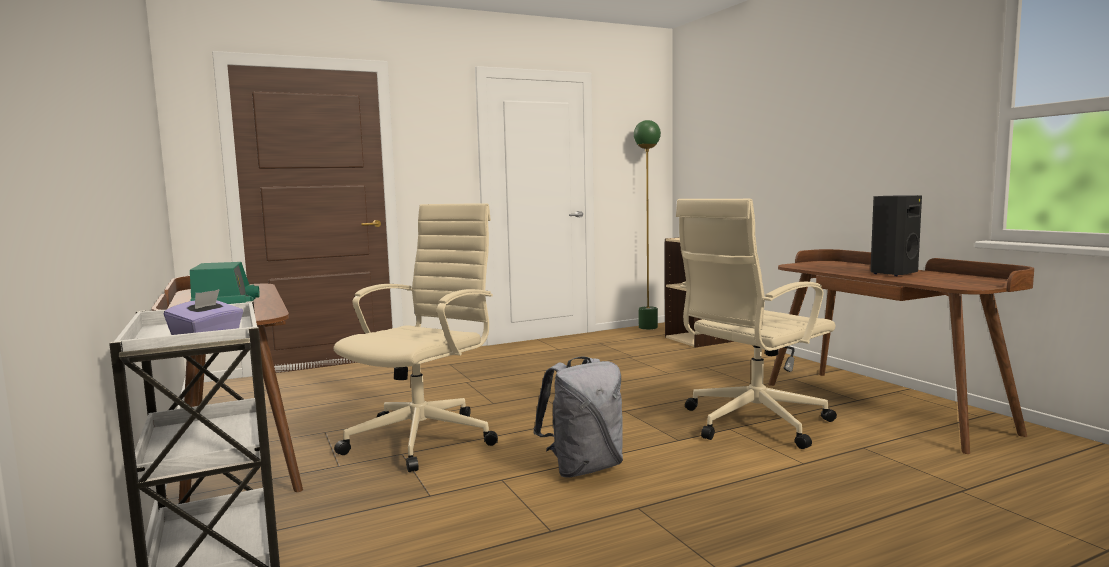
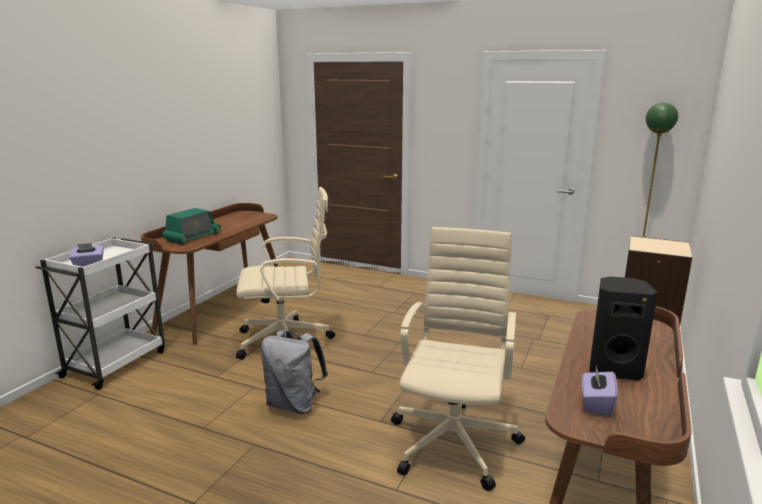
camera: 50 degrees right, 10 degrees up
beige office chair [676,199,837,449] -> beige office chair turned 90 degrees clockwise [391,227,525,491]
none -> purple tissue box [582,365,618,416]

